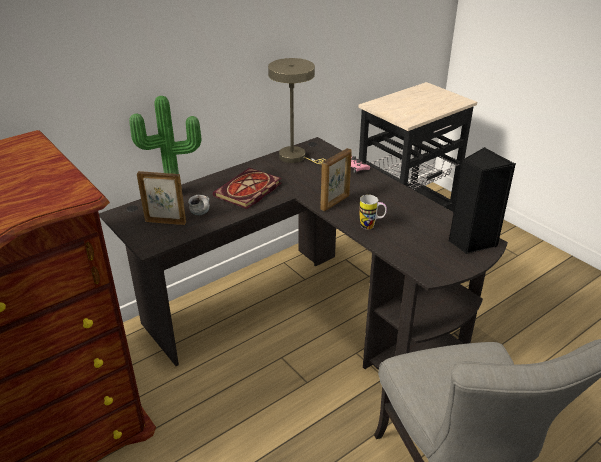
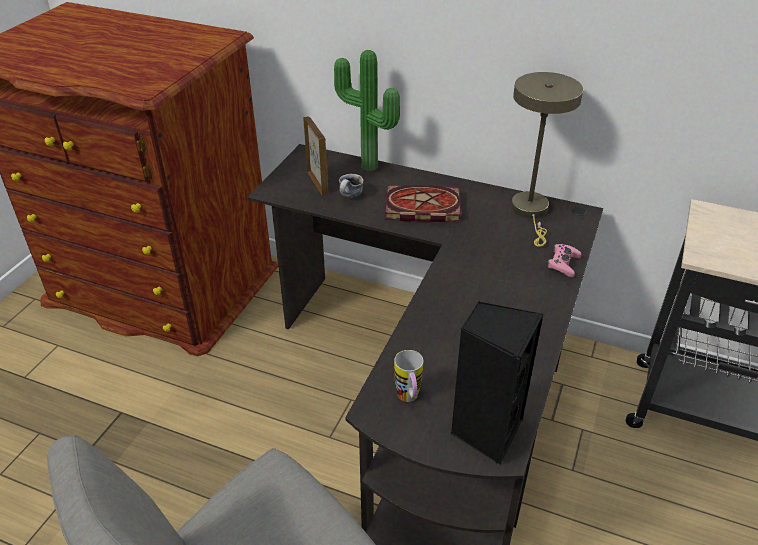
camera: 60 degrees right, 5 degrees up
picture frame [320,148,352,211] -> none
mug [359,195,387,230] -> mug moved to [394,350,423,402]

